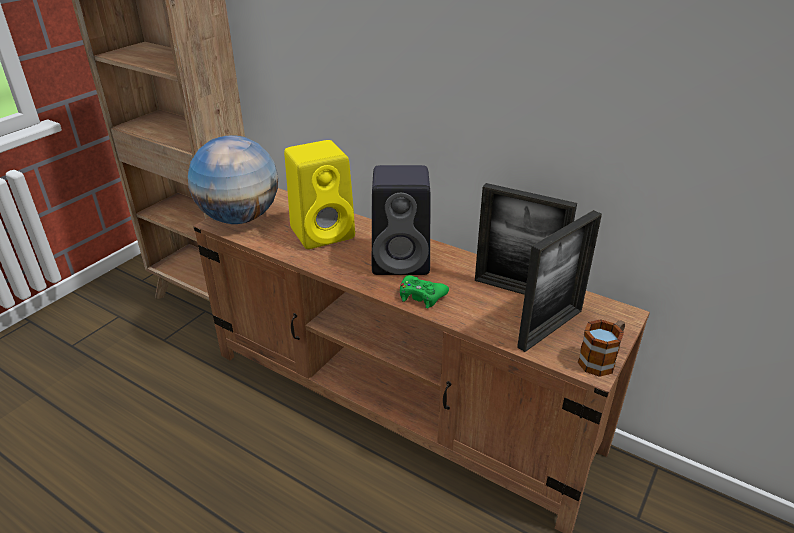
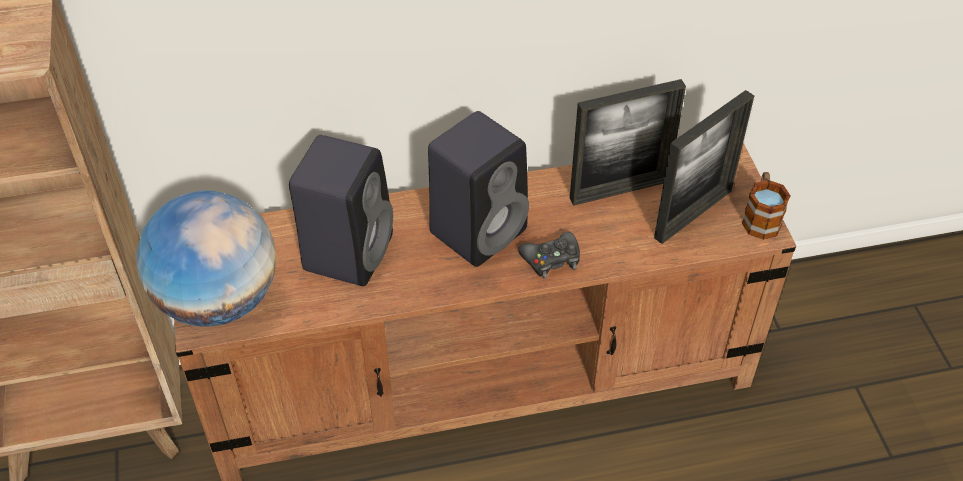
camera: 45 degrees left, 15 degrees up
yellow speaker [284,140,355,249] -> black speaker [289,135,393,286]
green game controller [400,275,449,308] -> black game controller [518,232,580,279]
picture frame [517,210,602,352] -> picture frame turned 45 degrees clockwise [654,90,754,244]

